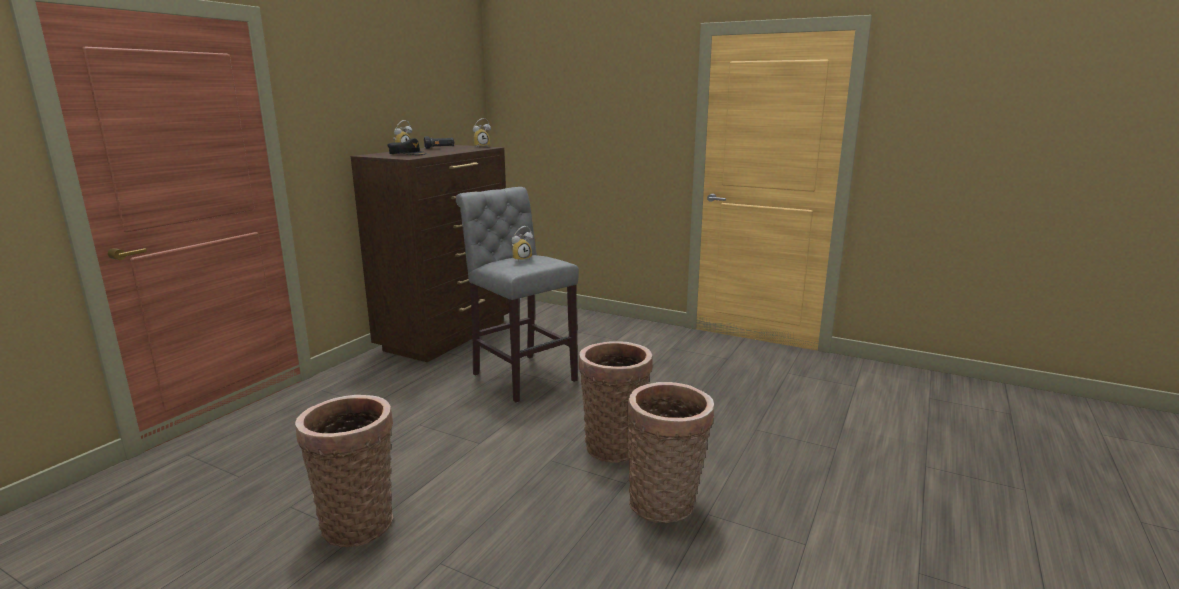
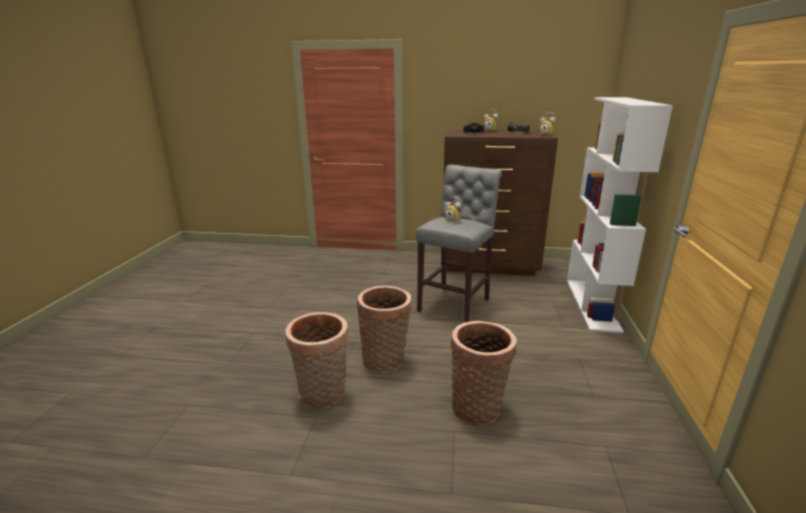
camera: 70 degrees right, 5 degrees up
basket [295,395,393,547] -> basket moved to [451,321,516,426]
none -> white bookcase [567,97,673,333]

